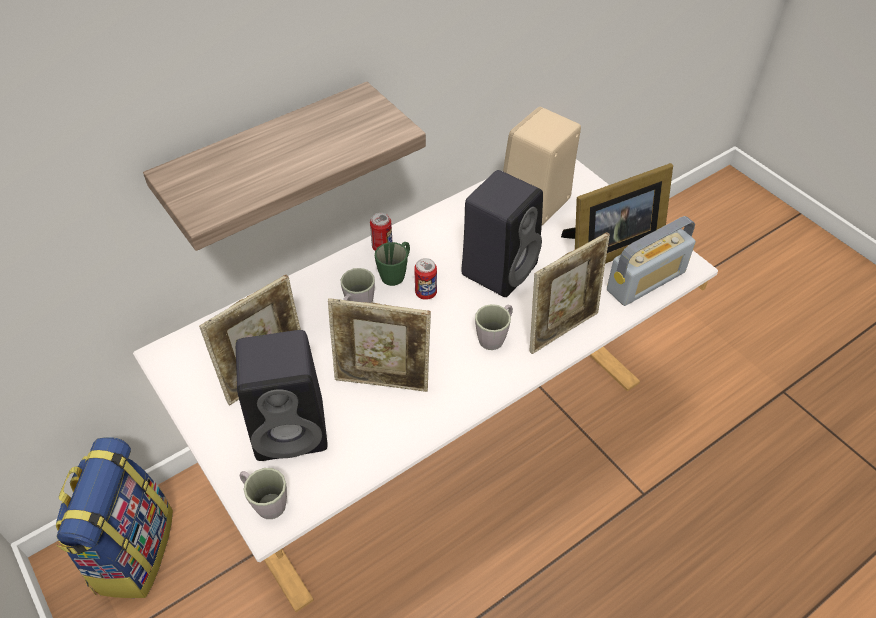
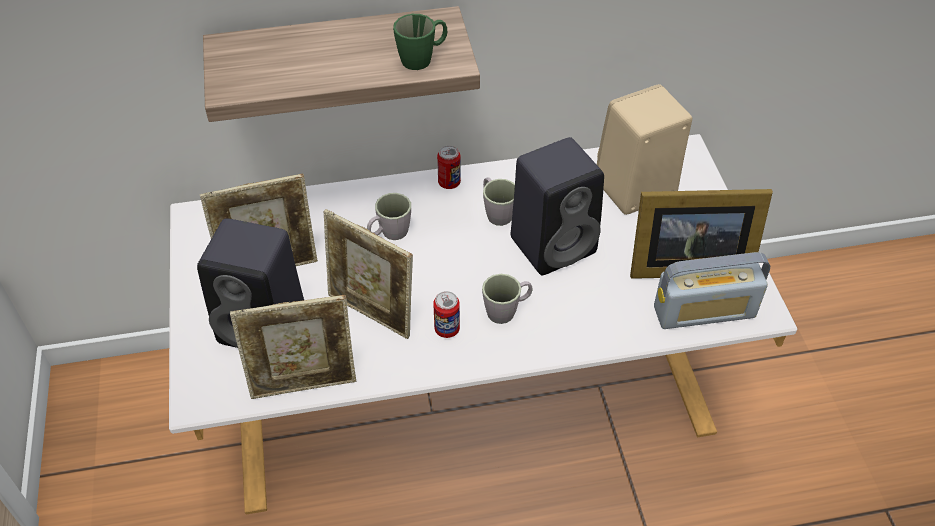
camera: 25 degrees right, 0 degrees up
backpack [56,437,173,598] -> none
grey mug [240,468,287,519] -> grey mug moved to [483,177,515,226]
green mug [375,242,410,286] -> green mug moved to [393,14,447,70]
can [414,258,437,300] -> can moved to [433,291,460,338]
picture frame [530,232,610,354] -> picture frame moved to [230,295,356,399]

